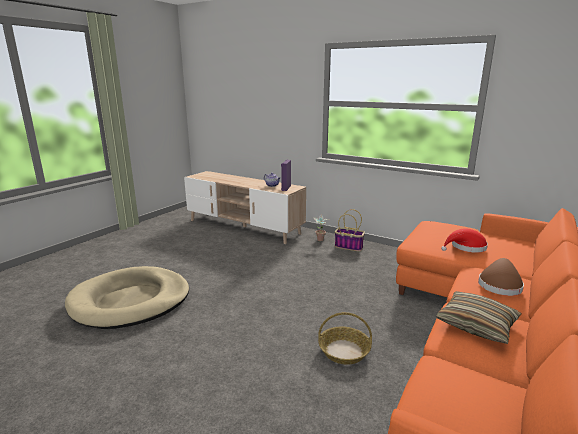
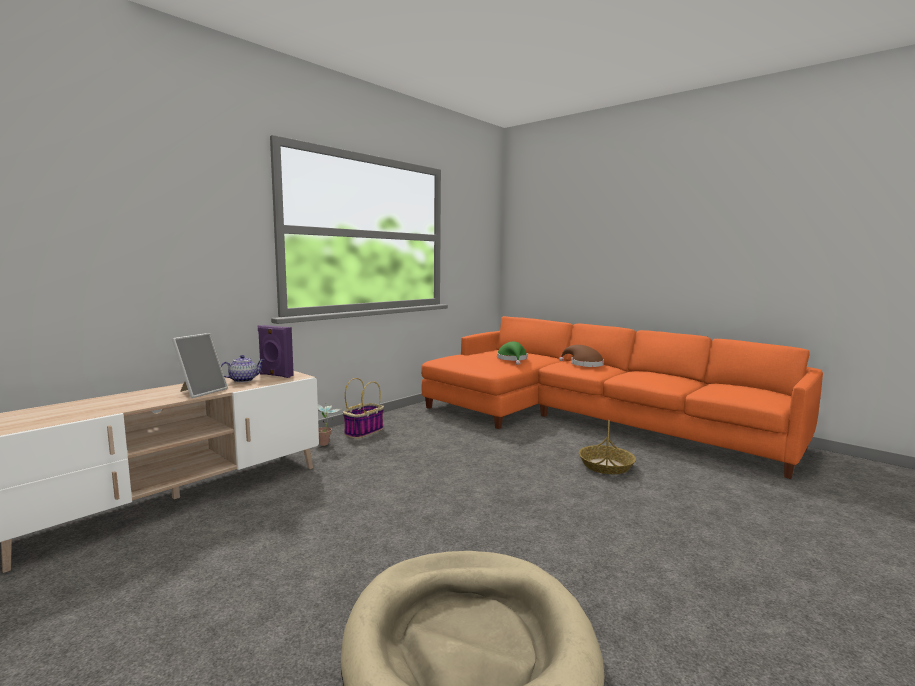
camera: 80 degrees left, 10 degrees down
pillow [436,291,522,344] -> none
red hat [441,228,488,253] -> green hat [497,342,527,365]
none -> picture frame [172,333,228,398]

